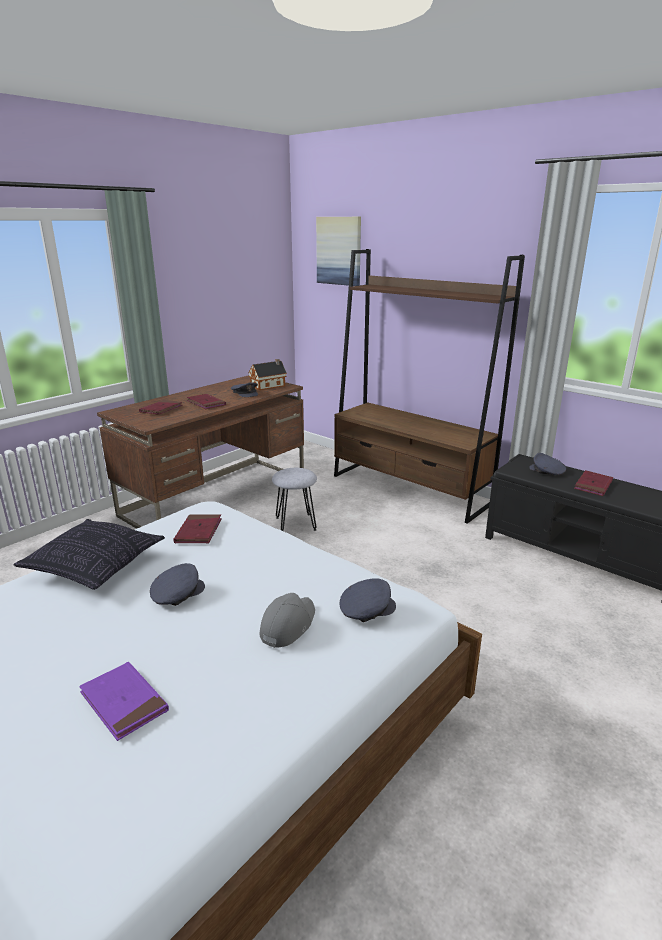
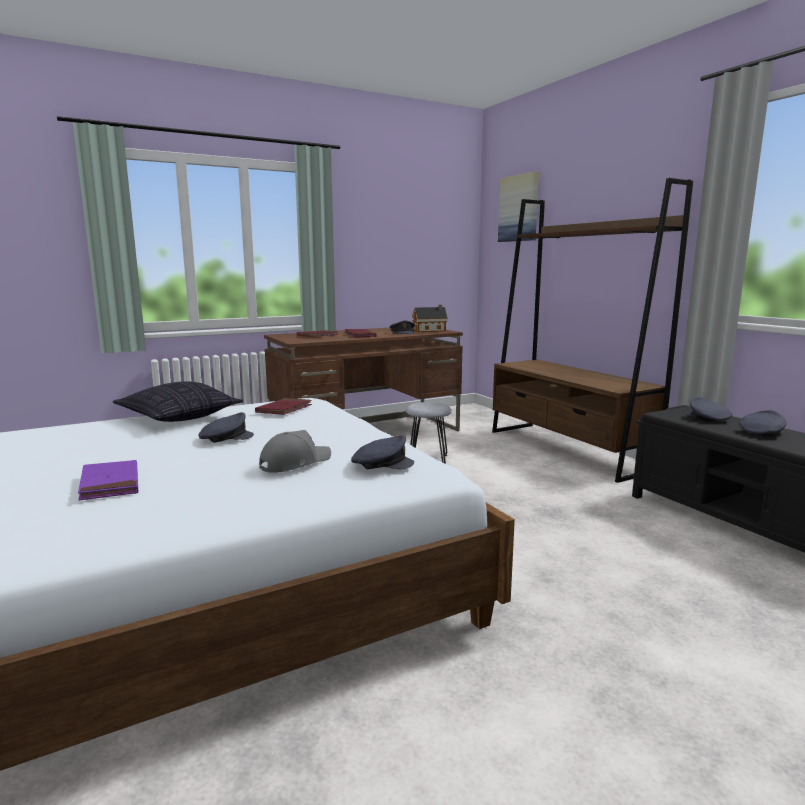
camera: 20 degrees right, 10 degrees down
red book [574,470,613,496] -> grey cap [739,410,787,437]

